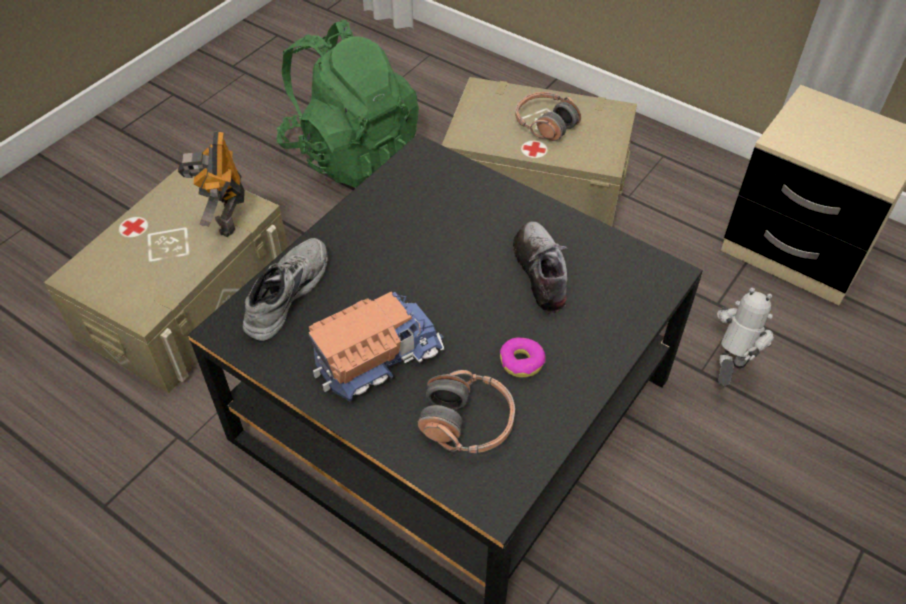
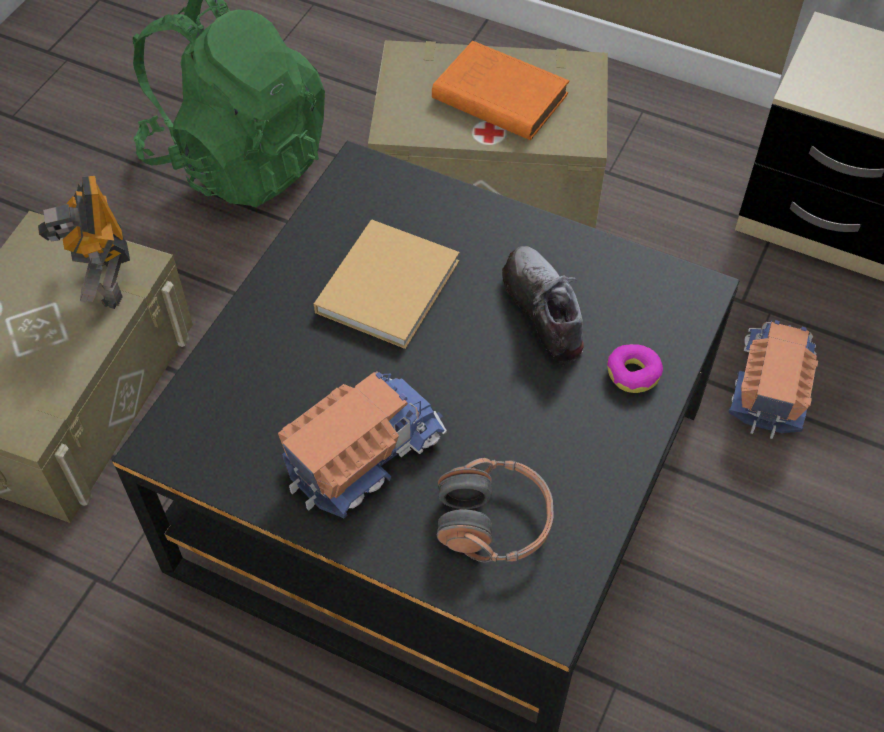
camera: 10 degrees left, 5 degrees up
grey shoe [243,238,328,342] -> none
donut [500,338,546,377] -> donut moved to [607,344,663,393]
headphones [515,92,581,141] -> orange book [432,41,569,140]
toy robot [717,287,774,386] -> toy truck [728,320,818,439]
none -> beige book [314,219,460,349]

